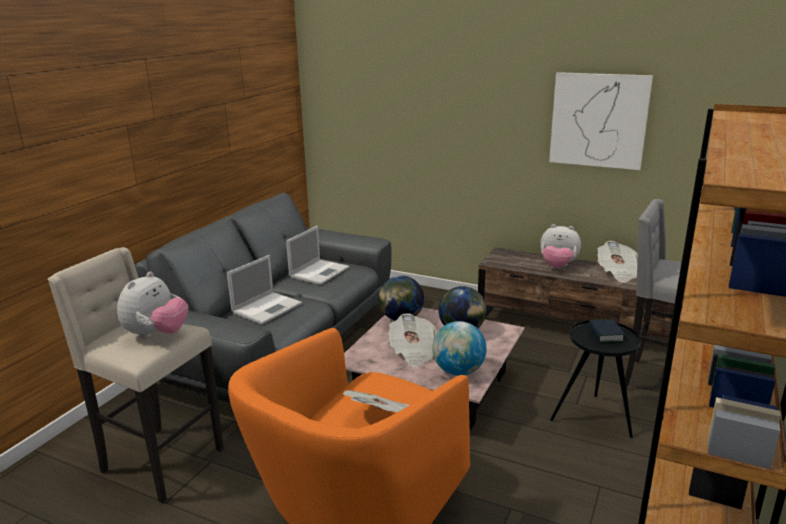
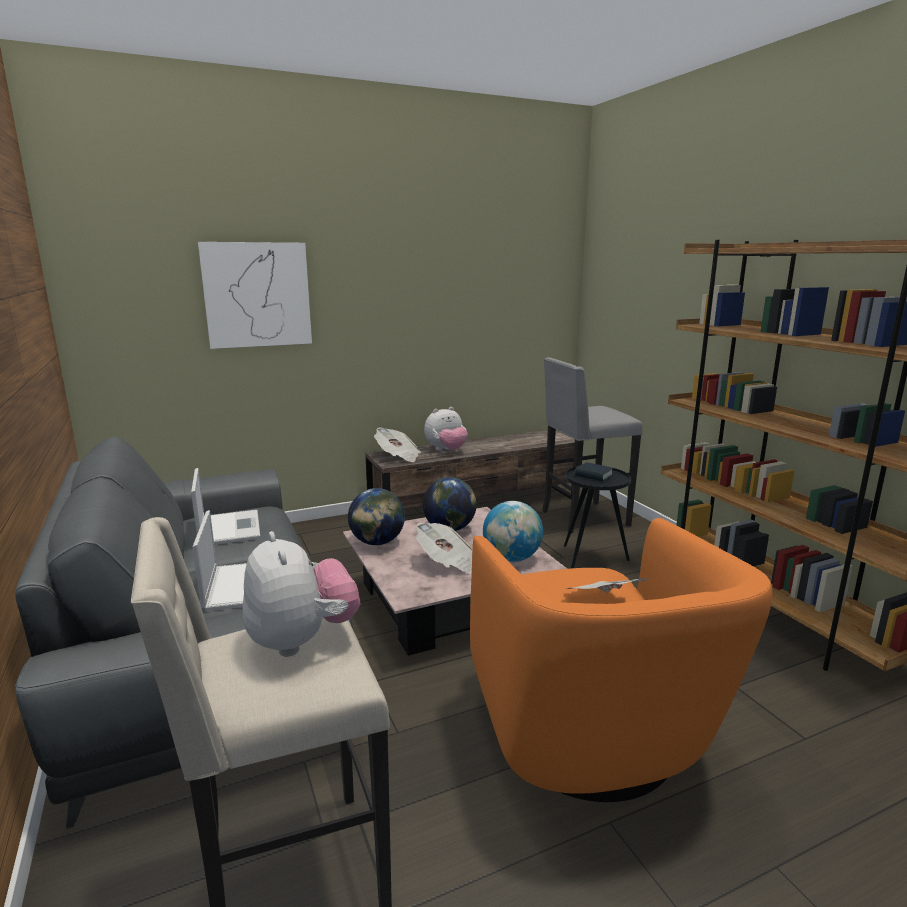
camera: 50 degrees left, 5 degrees down
picture [549,72,653,170] -> picture moved to [198,242,312,349]
newspaper [597,241,638,283] -> newspaper moved to [374,427,421,462]

